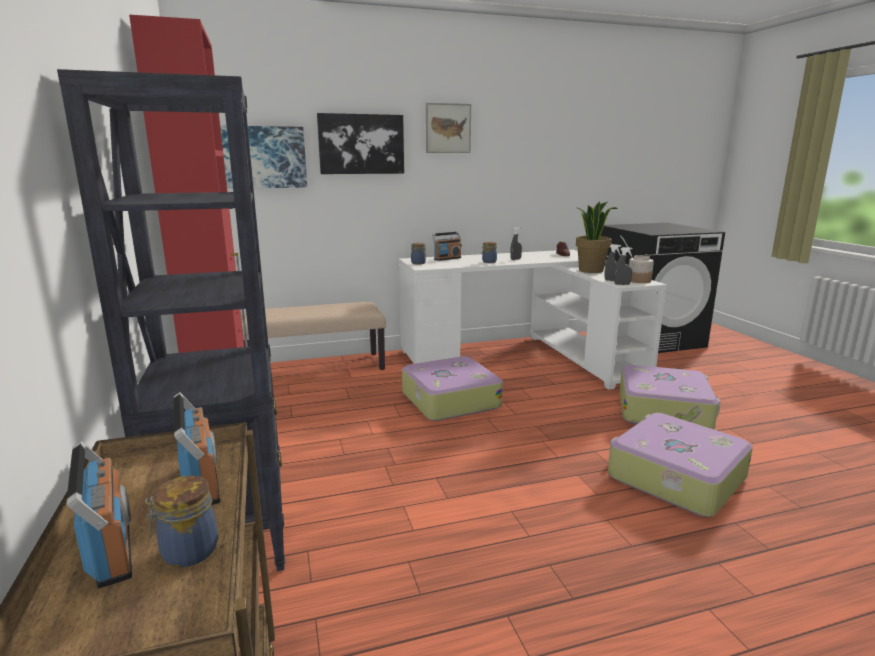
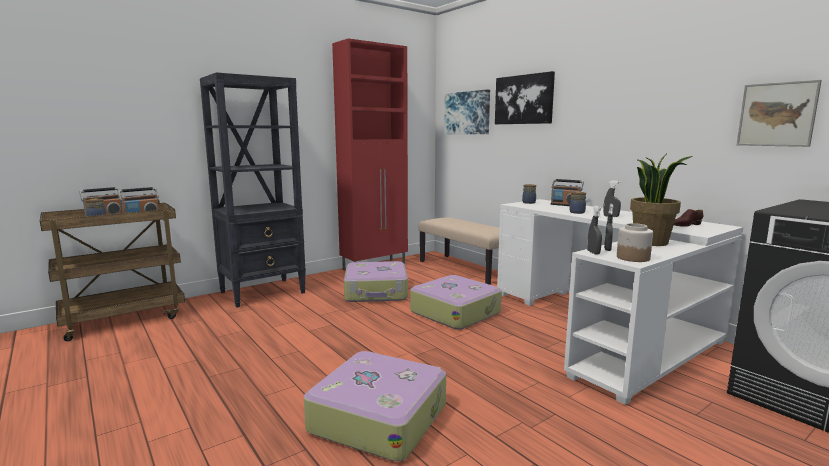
camera: 70 degrees right, 5 degrees down
picture [426,103,471,153] -> picture moved to [737,80,822,147]
suitcase [620,365,720,429] -> suitcase moved to [344,261,408,302]

